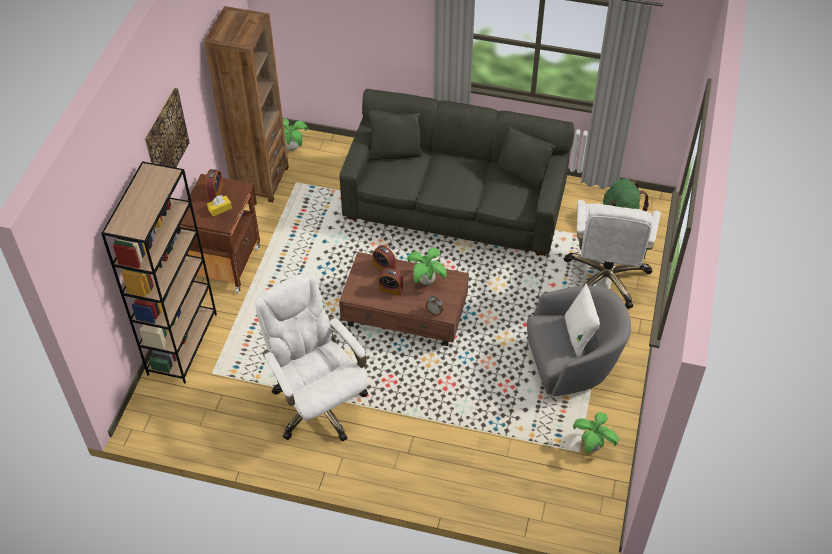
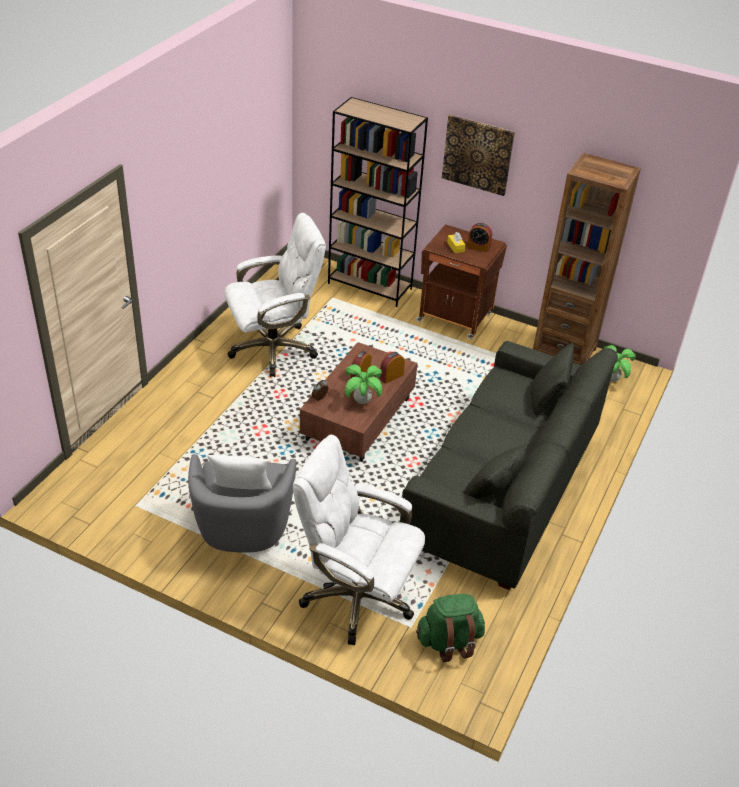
camera: 100 degrees right, 10 degrees down
potted plant [573,412,619,453] -> none

